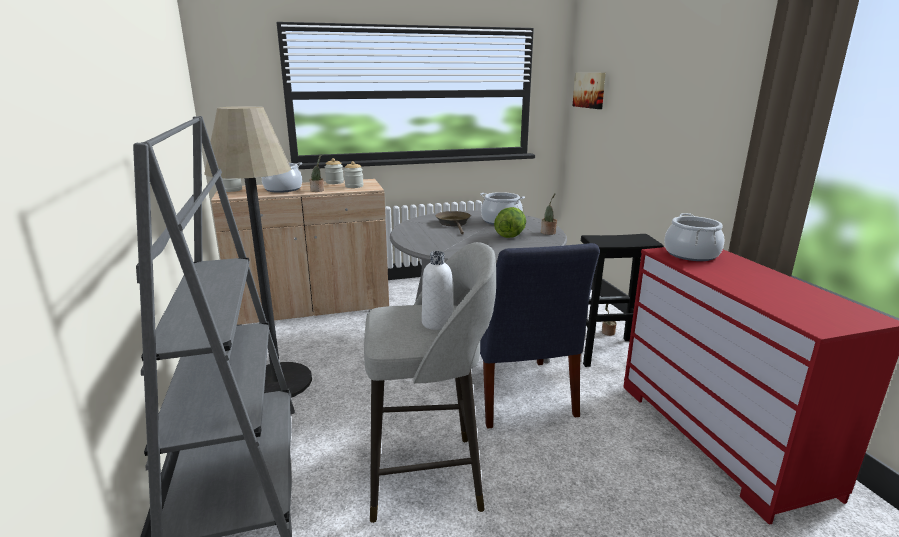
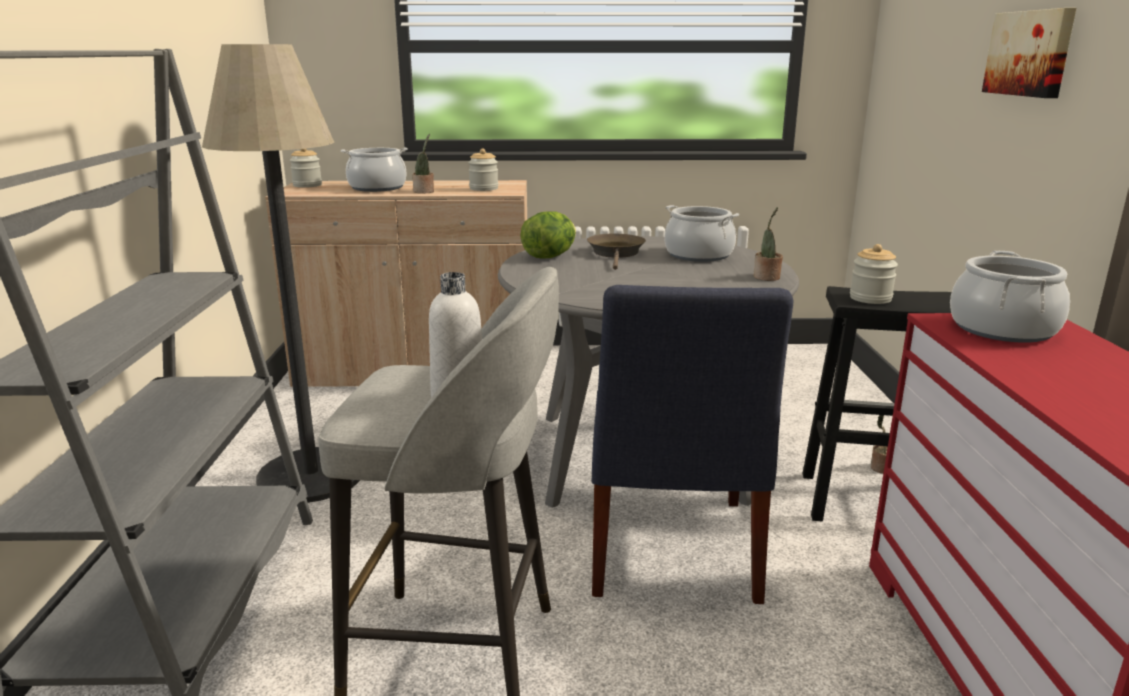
camera: 15 degrees right, 0 degrees up
jar [325,158,344,184] -> jar moved to [850,244,898,304]
lettuce [494,207,526,238] -> lettuce moved to [520,211,576,258]
picture [573,73,606,109] -> picture moved to [982,8,1077,98]

